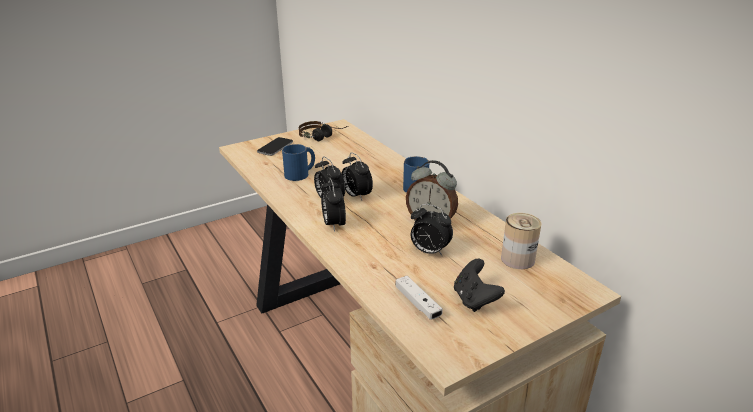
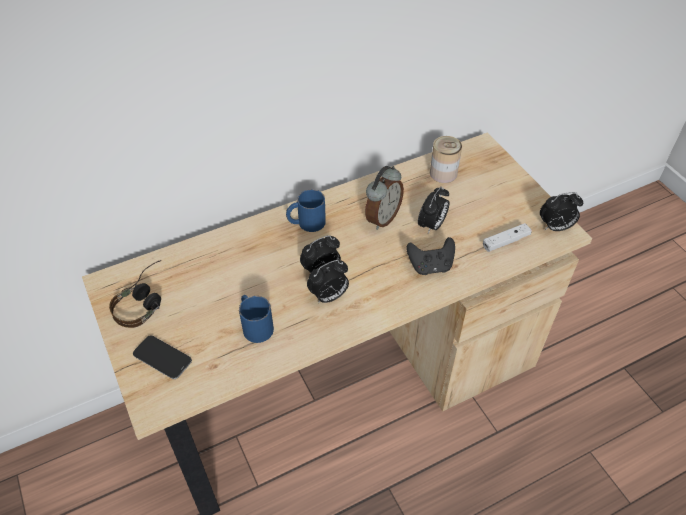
camera: 85 degrees left, 20 degrees up
alarm clock [321,178,346,232] -> alarm clock moved to [540,192,583,231]
black game controller [454,259,505,312] -> black game controller moved to [406,237,455,275]

